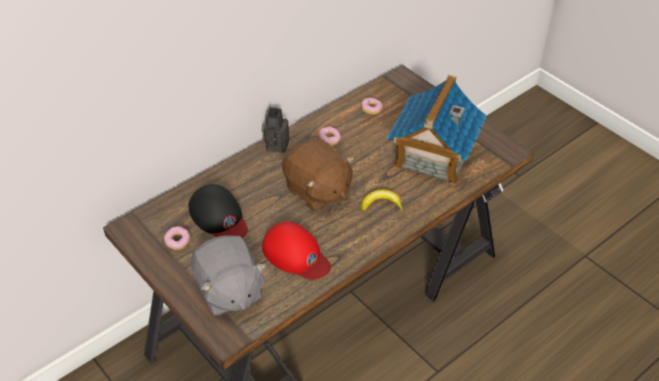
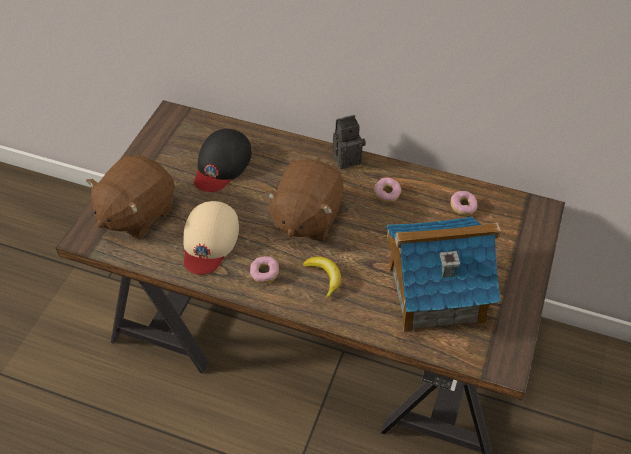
camera: 60 degrees right, 5 degrees up
donut [164,226,190,250] -> donut moved to [250,256,279,283]
grey plush toy [191,235,266,316] -> brown plush toy [86,155,175,239]
red cap [262,222,331,280] -> beige cap [183,201,239,275]

